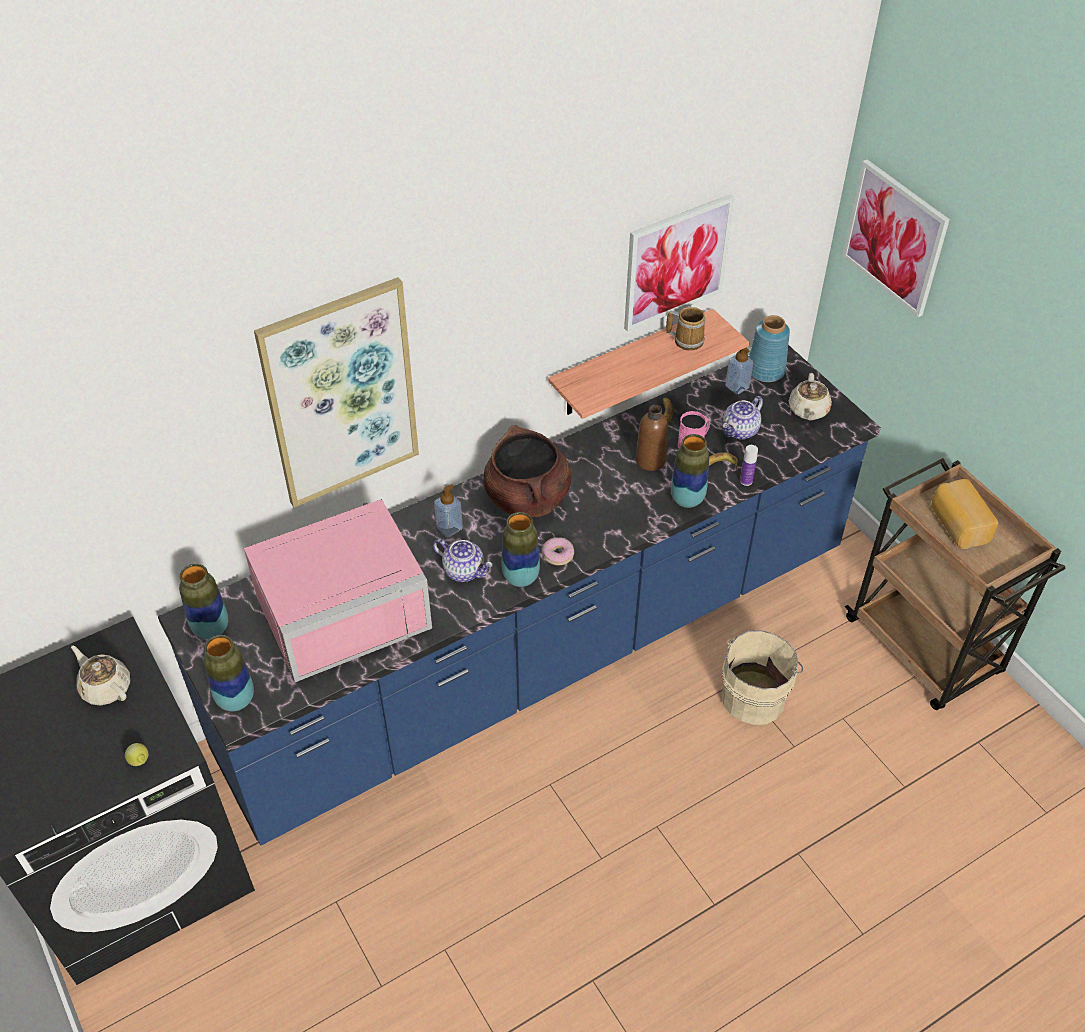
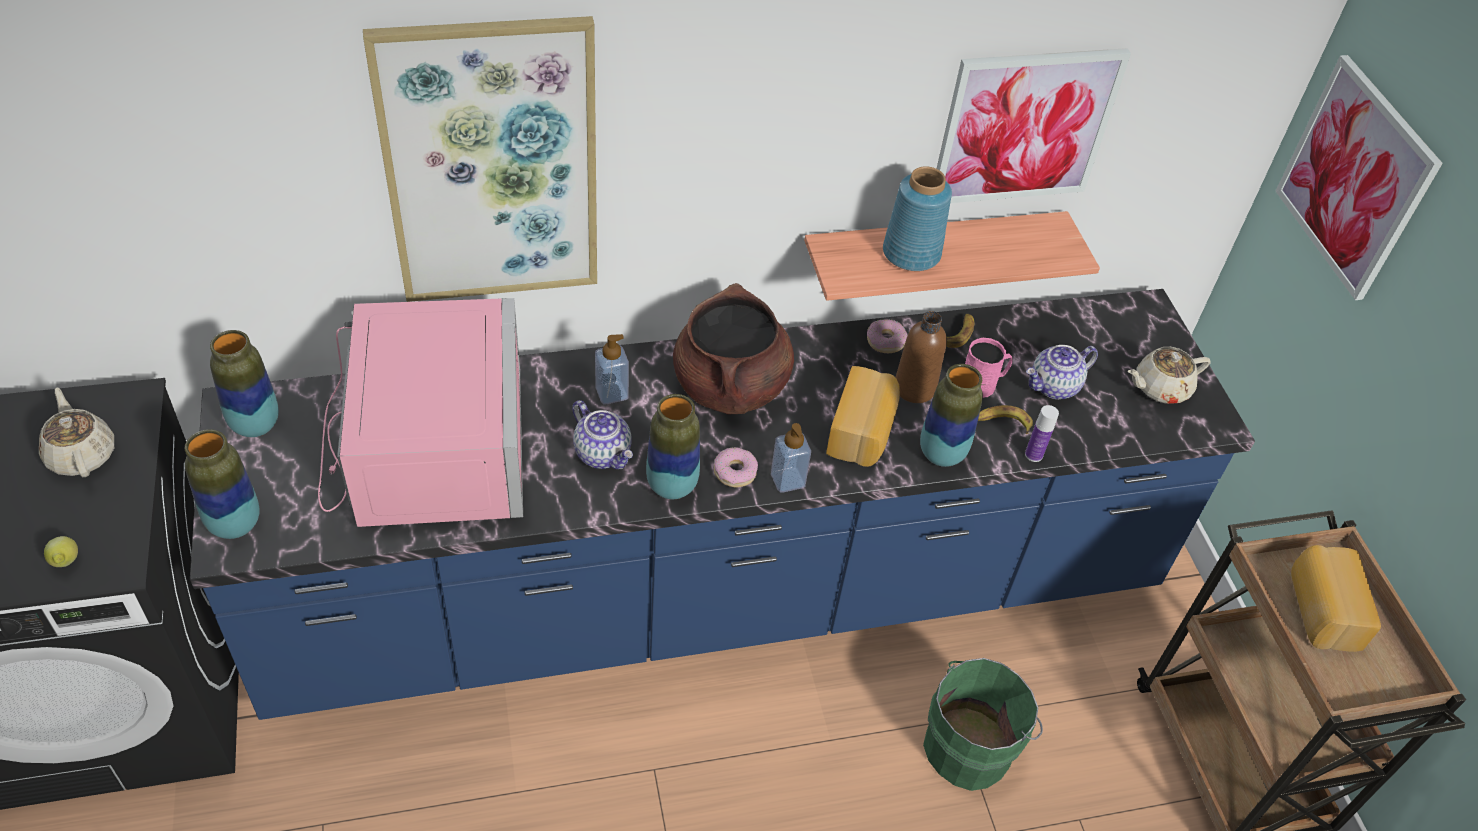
camera: 15 degrees right, 0 degrees up
pink microwave [244,499,432,682] -> pink microwave turned 90 degrees counterclockwise [318,298,523,527]
mug [666,307,706,351] -> none
beige bucket [722,630,803,725] -> green bucket [923,658,1043,791]
soap dispenser [725,347,754,394] -> soap dispenser moved to [771,423,811,493]
blue vase [749,315,790,382] -> blue vase moved to [883,166,952,271]
beige teapot [789,373,832,420] -> beige teapot turned 45 degrees clockwise [1128,347,1211,404]
none -> bread [826,366,900,467]
none -> donut [867,319,908,353]

